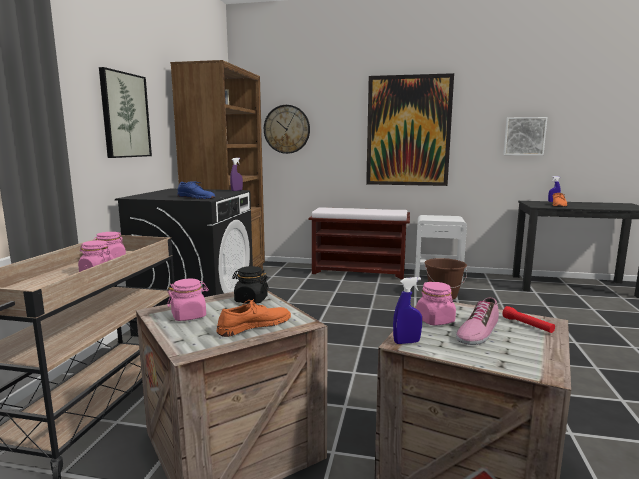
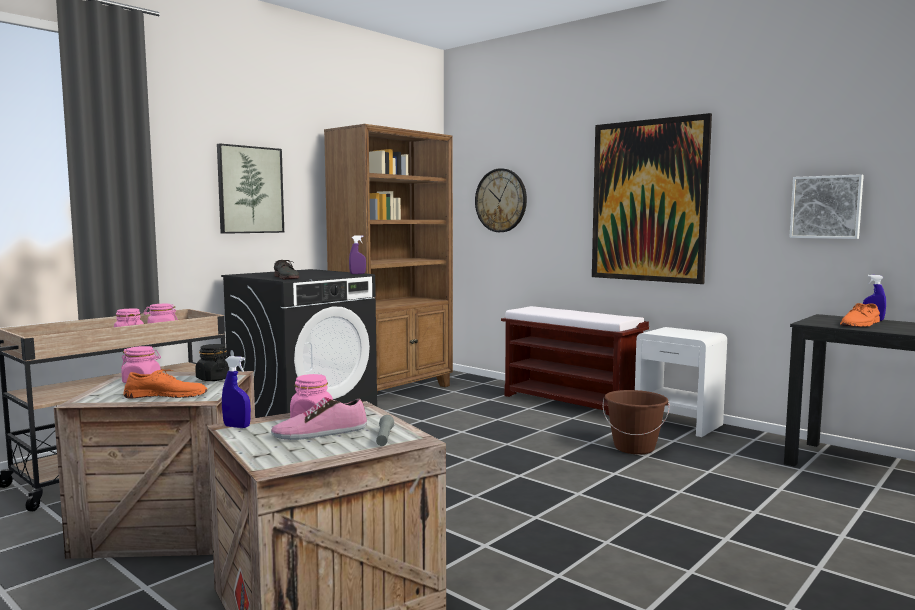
camera: 30 degrees right, 5 degrees down
blue shoe [177,181,215,199] -> grey shoe [274,260,300,279]
red flashlight [502,306,555,333] -> grey flashlight [376,415,394,446]

